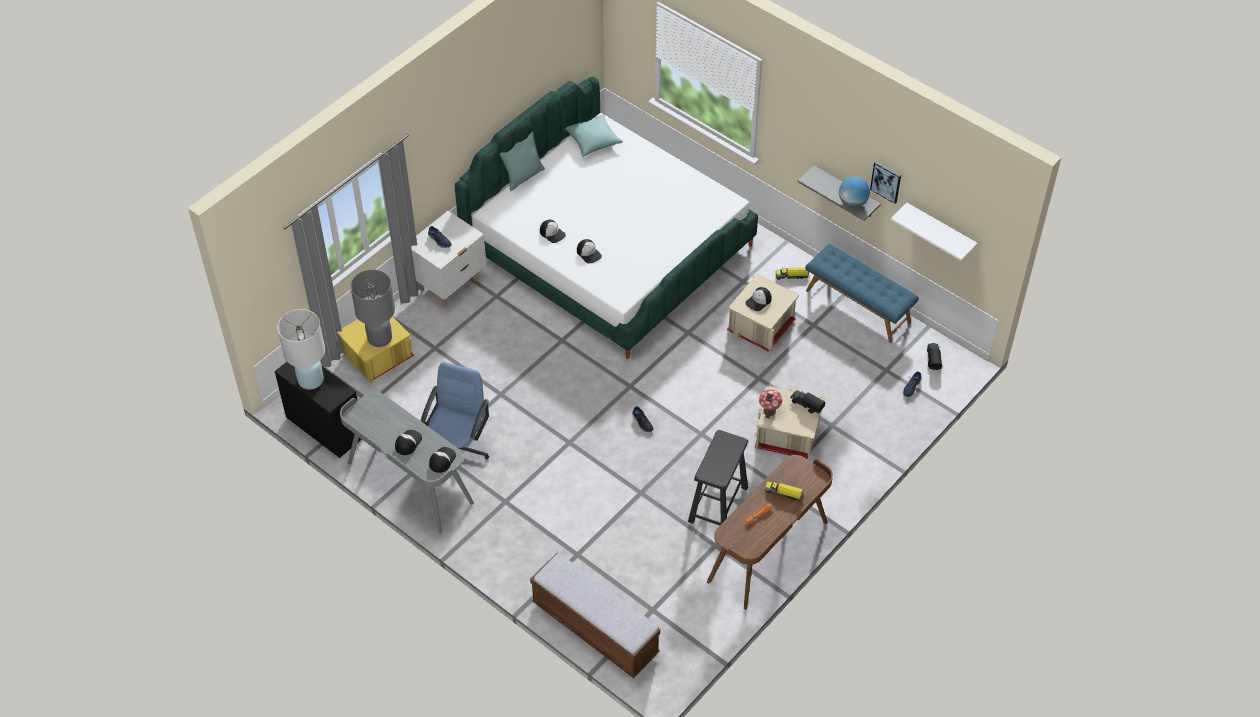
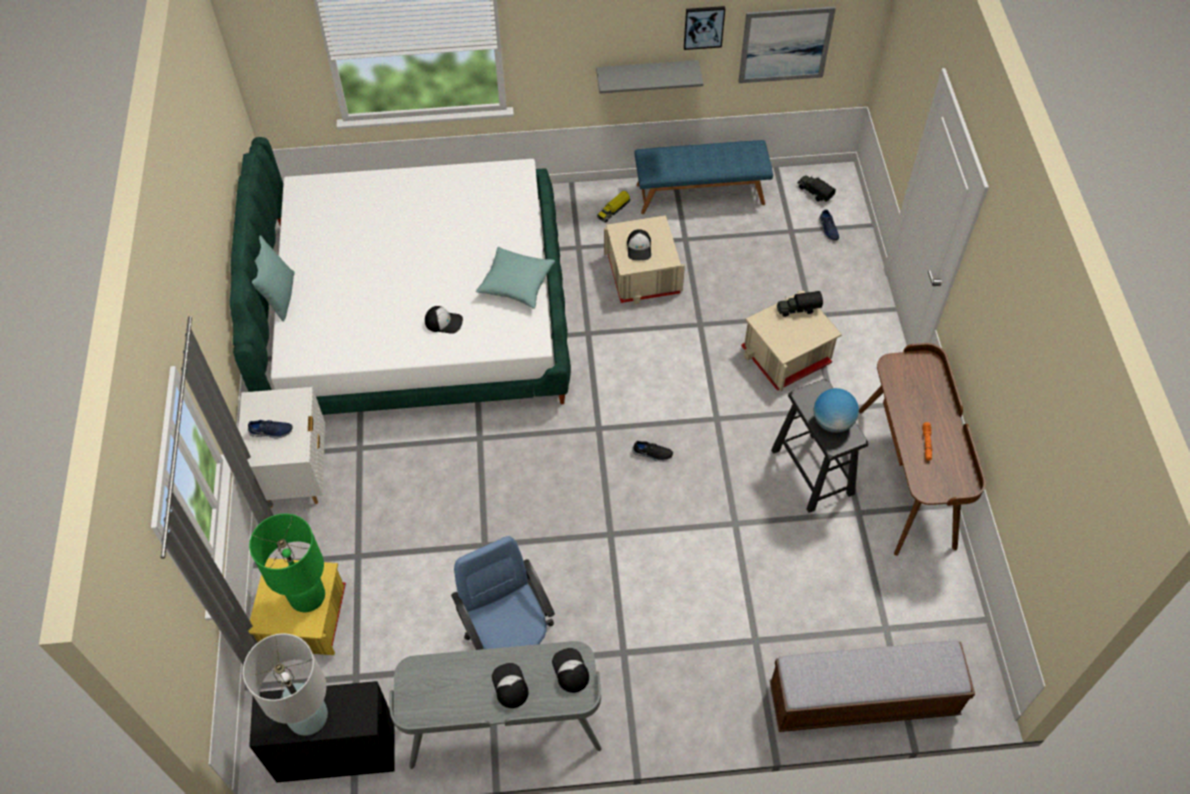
camera: 45 degrees left, 5 degrees up
grey table lamp [350,269,395,347] -> green table lamp [249,514,325,612]
cap [540,220,566,243] -> none
turquoise pillow [565,115,623,157] -> turquoise pillow moved to [476,247,555,309]
toy house [759,389,782,418] -> none
toy truck [765,481,805,502] -> none
globe [839,176,870,208] -> globe moved to [814,388,859,433]
white shelf [890,203,978,261] -> picture [738,7,836,83]

